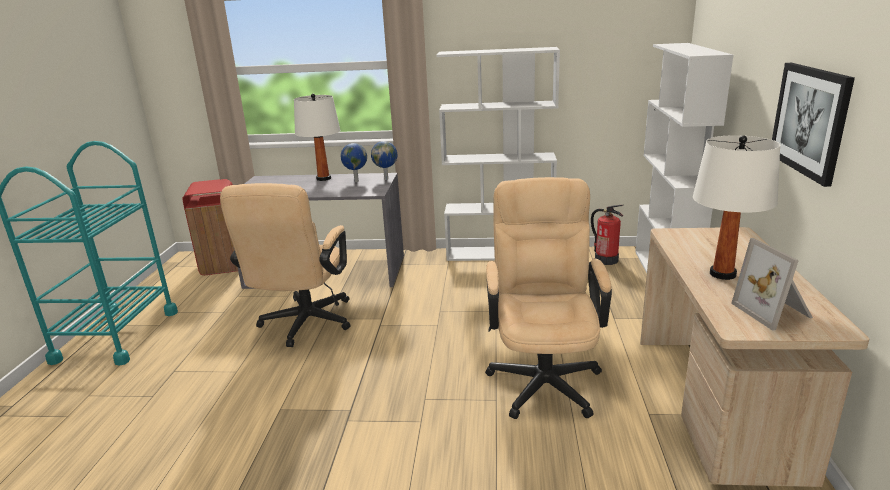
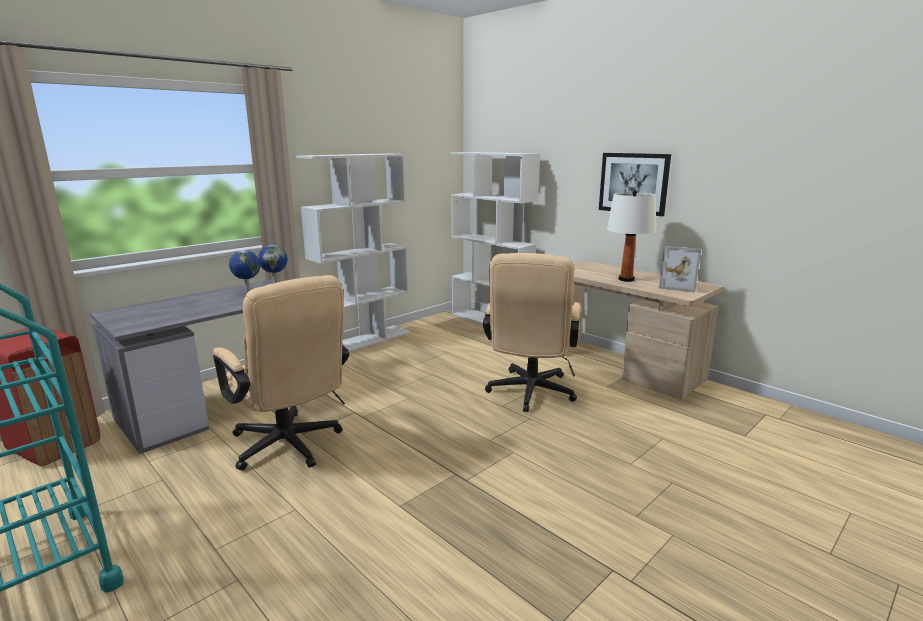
camera: 50 degrees left, 5 degrees down
white table lamp [294,94,340,181] -> none
beige office chair [485,177,612,419] -> beige office chair turned 120 degrees counterclockwise [483,253,581,412]
fire extinguisher [591,205,623,265] -> none

